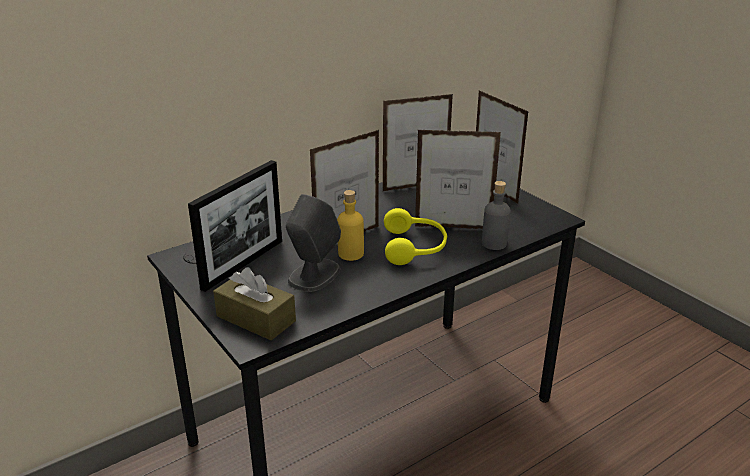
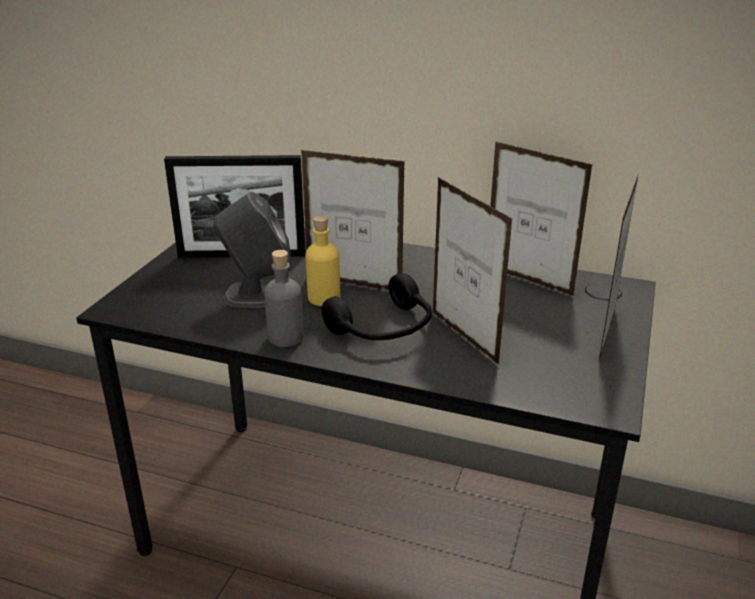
camera: 55 degrees right, 0 degrees up
brown tissue box [213,267,296,340] -> none
yellow headphones [384,208,447,265] -> black headphones [322,273,432,340]
grey bottle [482,181,511,250] -> grey bottle moved to [264,250,304,347]

